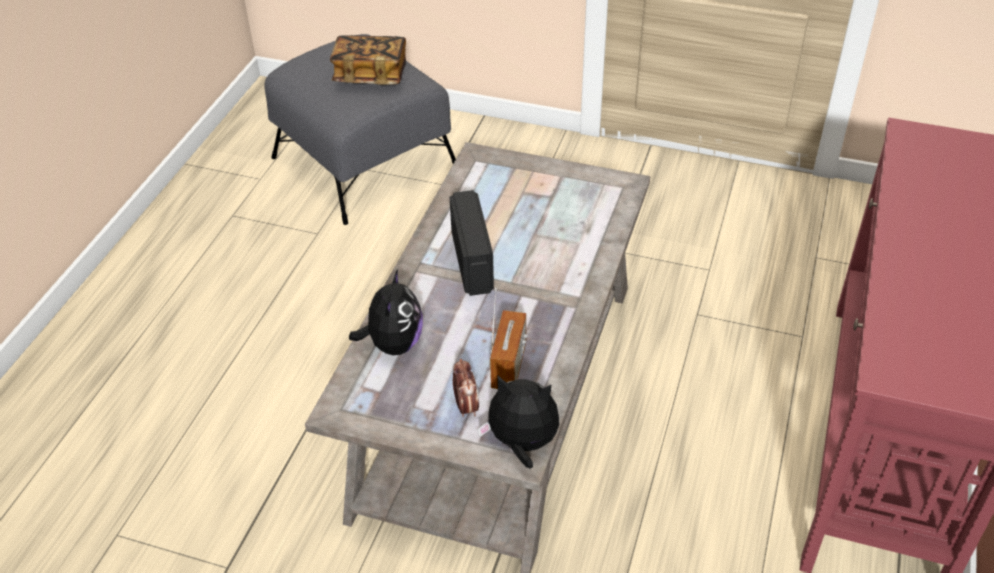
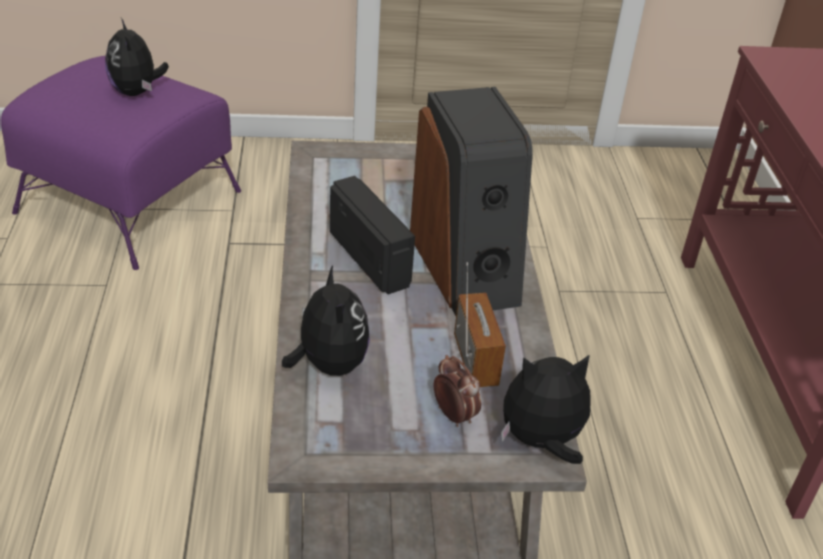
camera: 25 degrees left, 5 degrees down
grey ottoman [264,34,456,225] -> purple ottoman [1,56,241,270]
book [330,35,406,85] -> plush toy [105,18,169,96]
none -> speaker [410,87,533,316]

